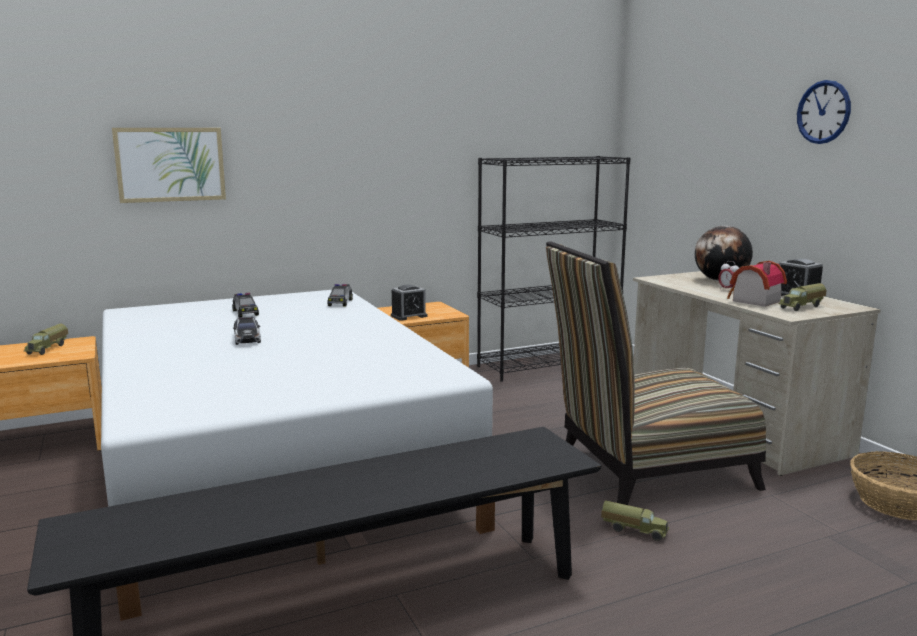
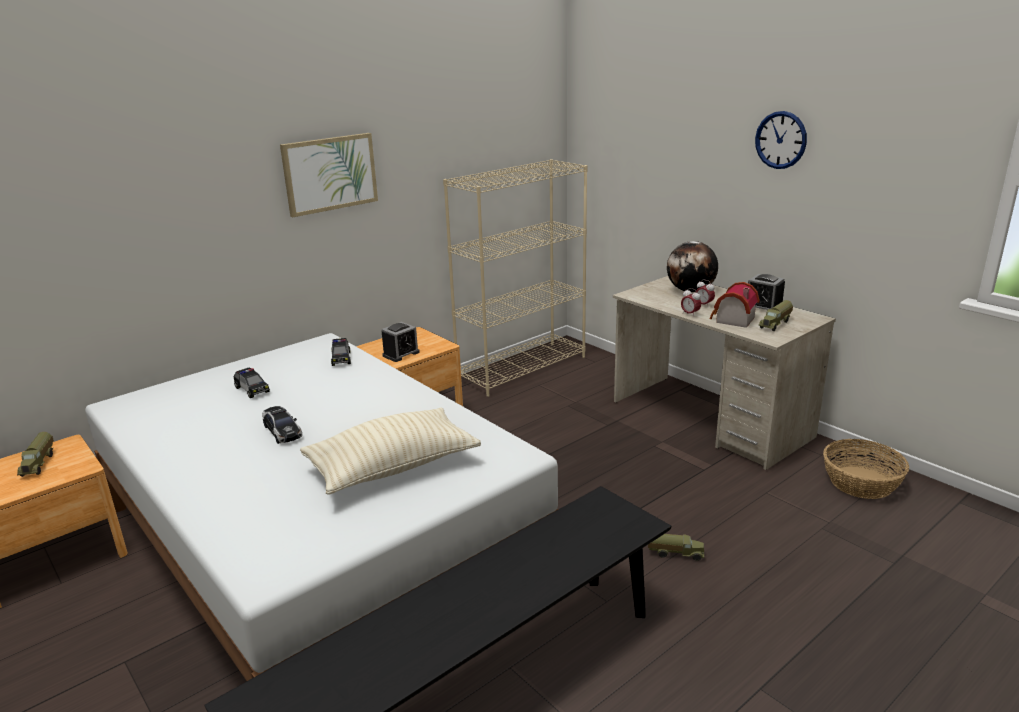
camera: 15 degrees left, 10 degrees up
picture [112,128,226,203] -> picture moved to [280,133,378,217]
black bookcase [477,156,630,382] -> beige bookcase [443,159,588,397]
chair [546,241,766,505] -> none
none -> beige pillow [300,407,481,495]
none -> alarm clock [681,288,701,315]

